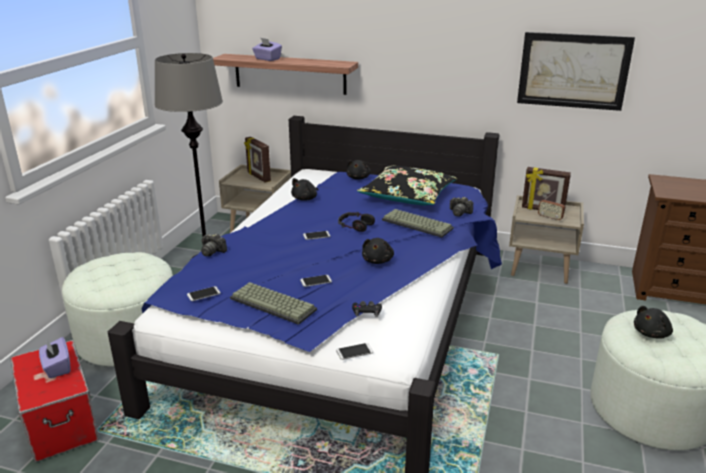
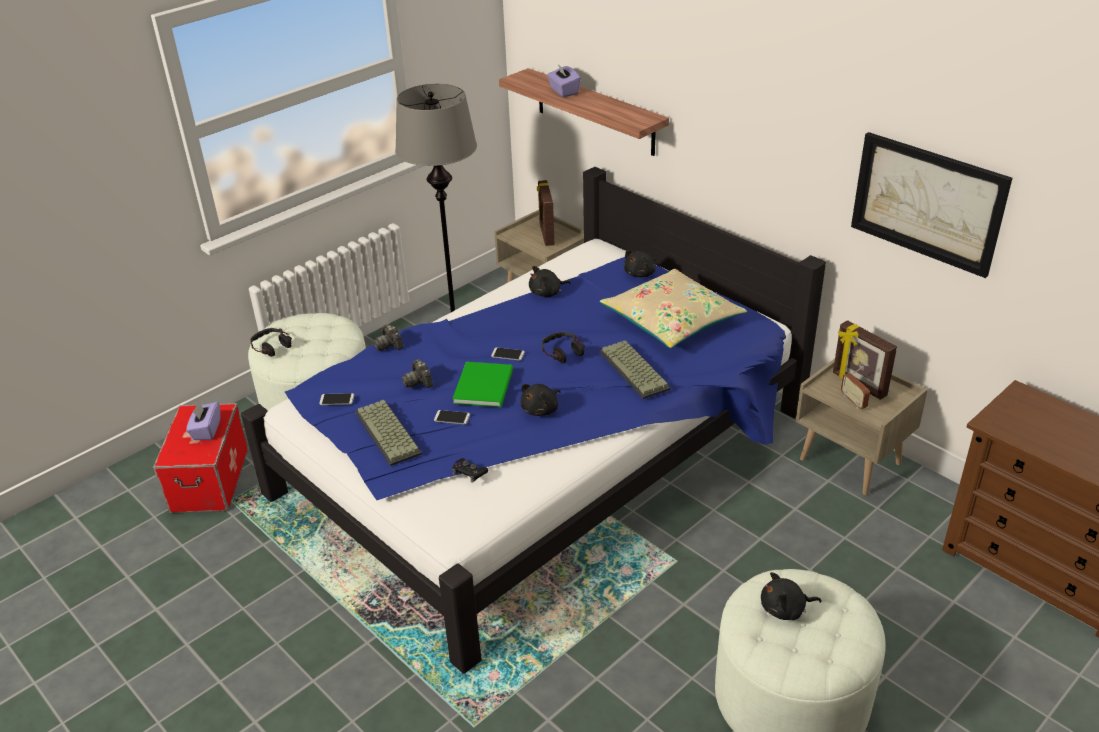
camera: 30 degrees right, 10 degrees up
phone [336,343,373,360] -> none
black pillow [357,166,457,206] -> beige pillow [600,269,747,348]
camera [450,196,473,217] -> camera moved to [401,359,433,388]
none -> headphones [250,328,292,357]
none -> green book [452,362,513,407]

